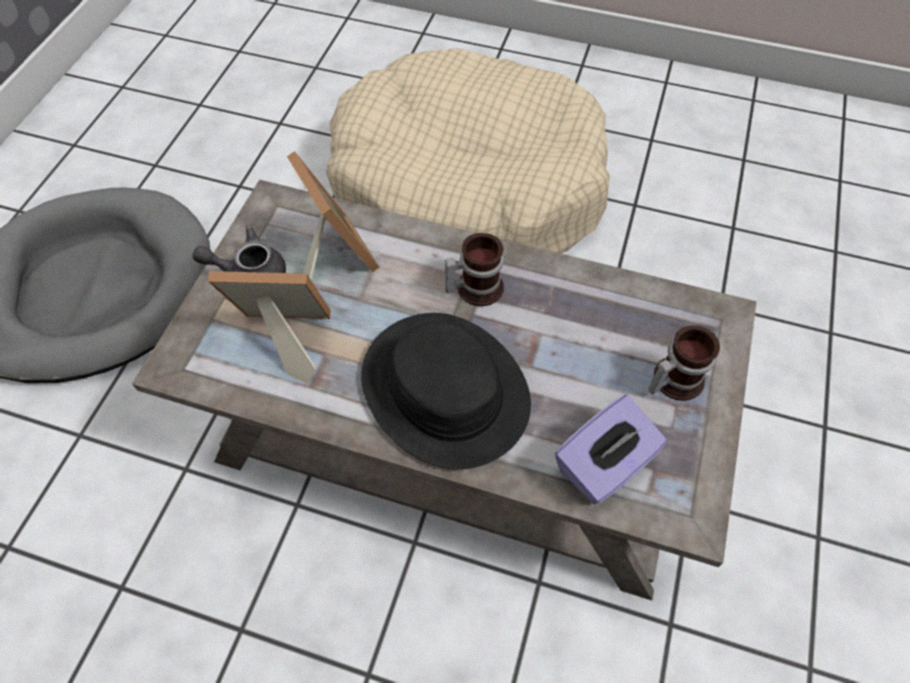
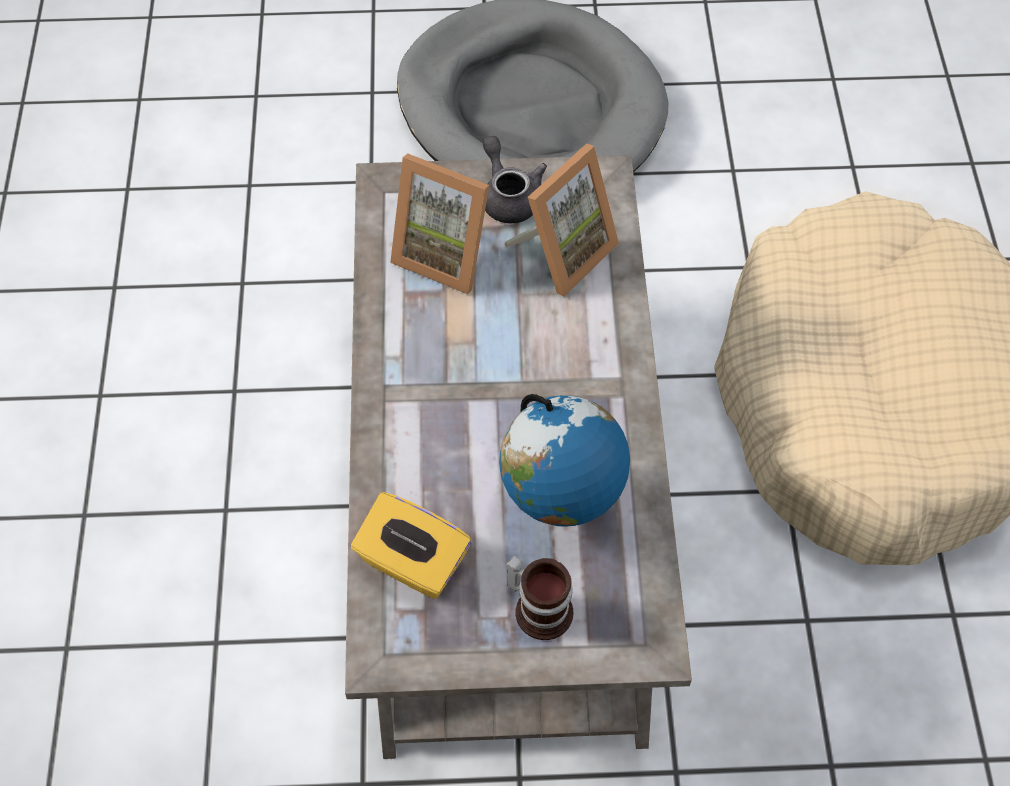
camera: 70 degrees right, 0 degrees up
picture frame [208,271,331,384] -> picture frame turned 135 degrees clockwise [390,153,489,295]
black hat [361,313,531,469] -> none
mug [444,233,504,306] -> none
purple tissue box [555,394,667,504] -> yellow tissue box [351,492,471,599]
none -> globe [499,394,630,527]

